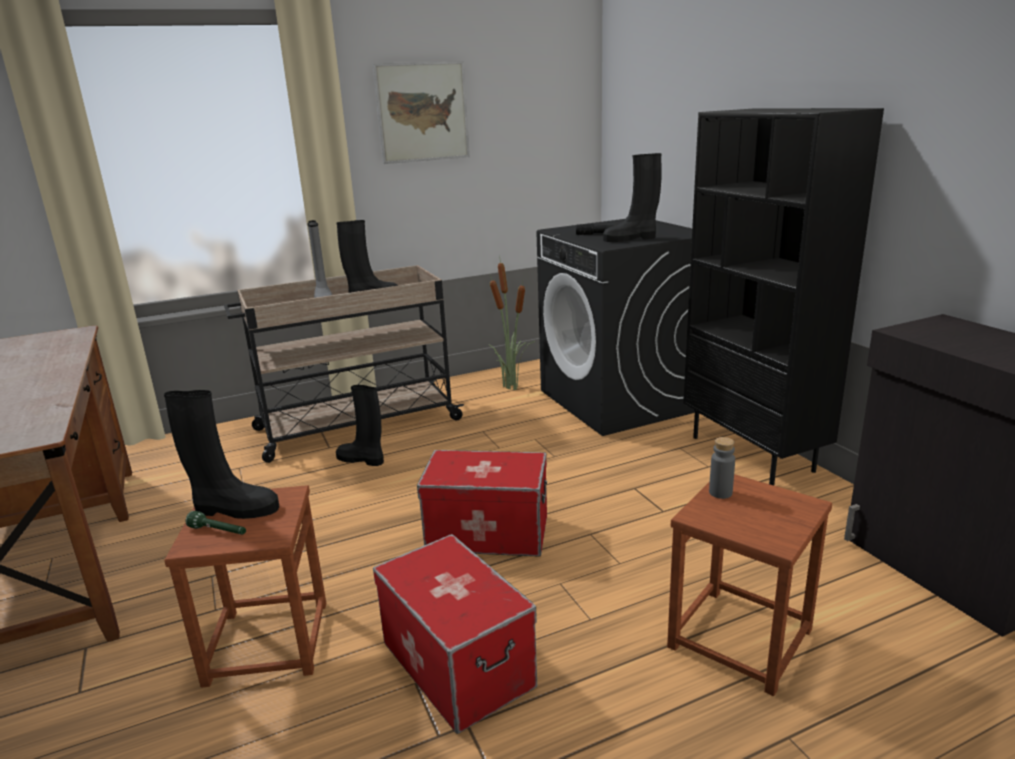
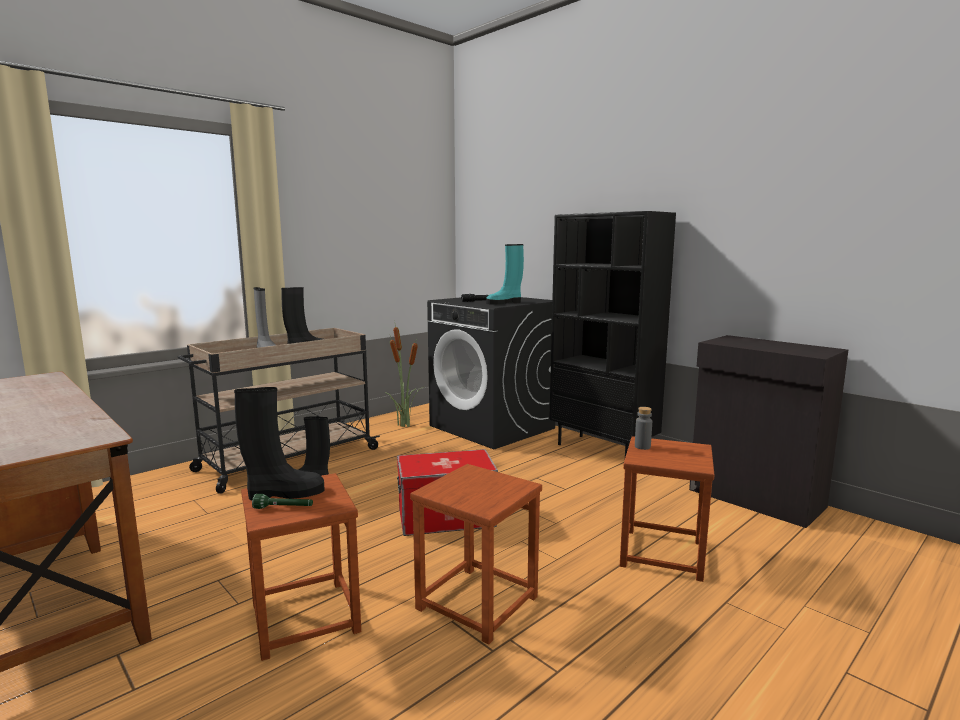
camera: 20 degrees left, 10 degrees down
picture [373,61,470,164] -> none
storage box [373,534,537,734] -> brown stool [410,464,542,645]
black boot [603,153,661,242] -> turquoise boot [486,244,524,304]

